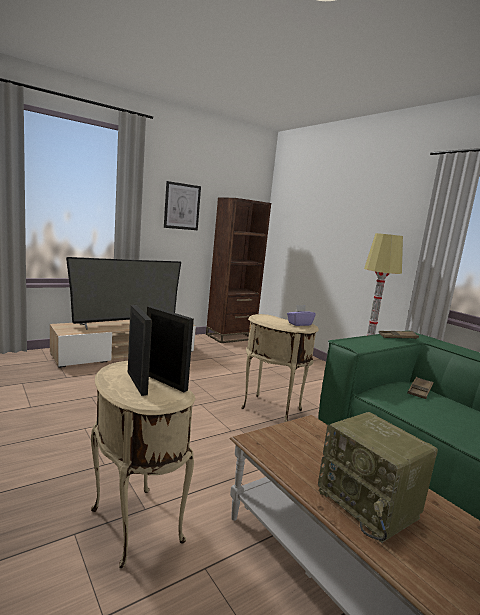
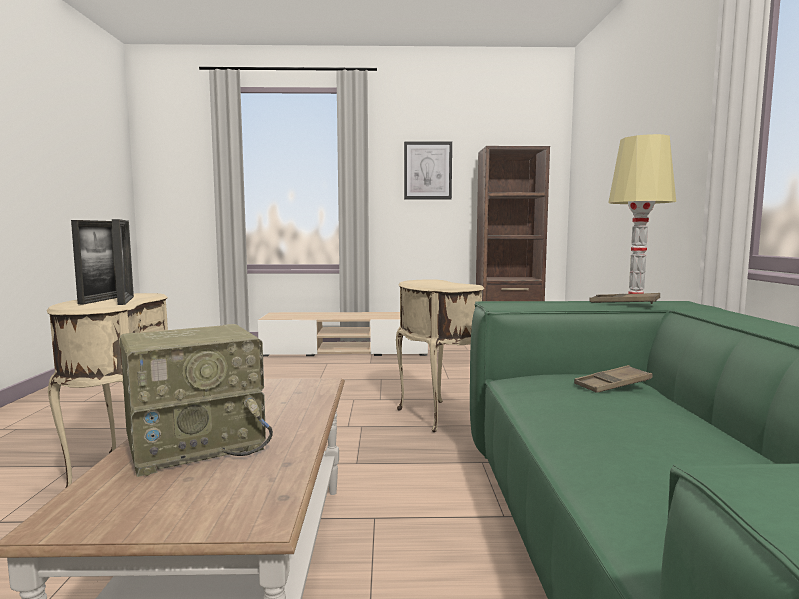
camera: 35 degrees right, 5 degrees down
television [66,257,181,330] -> none
purple tissue box [287,305,316,326] -> none
radio [318,412,438,543] -> radio turned 120 degrees counterclockwise [119,324,273,477]

